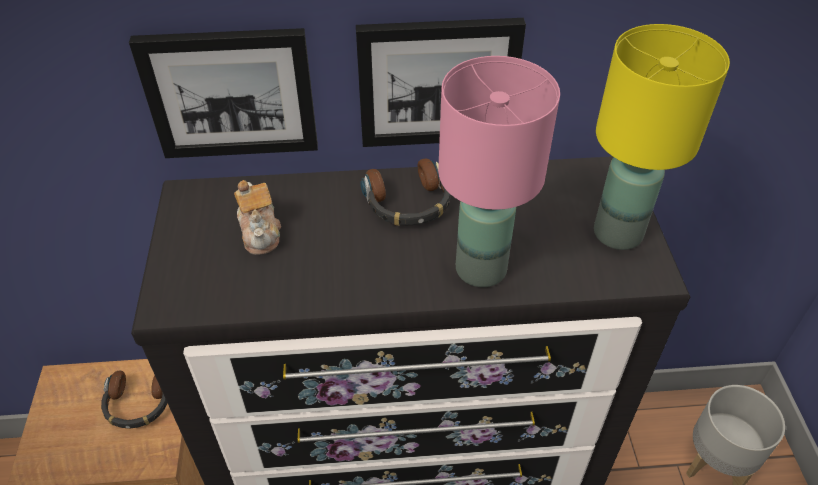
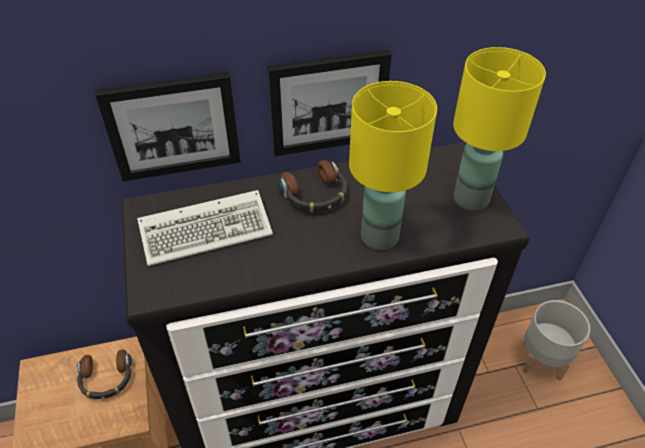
camera: 10 degrees left, 0 degrees up
teapot [234,180,281,255] -> keyboard [137,190,273,266]
pink table lamp [438,56,560,287] -> yellow table lamp [349,81,437,250]

